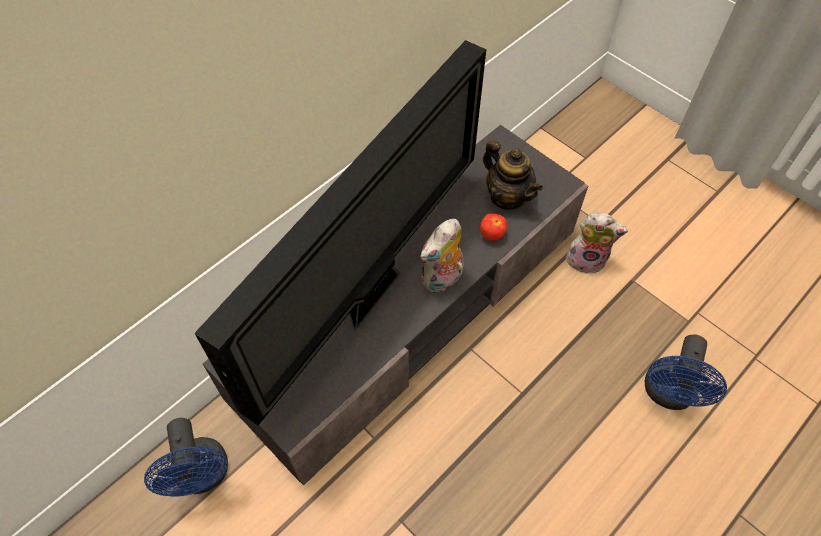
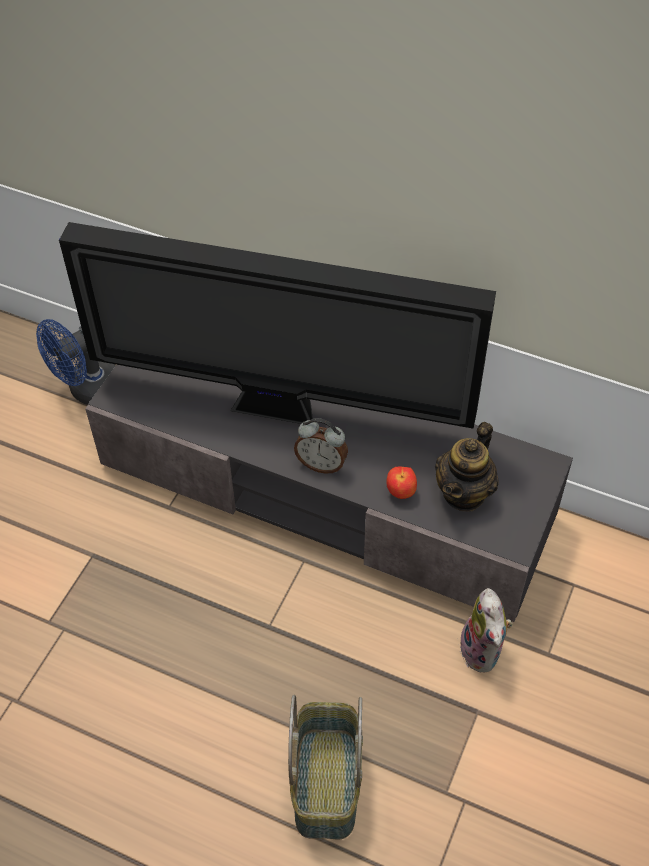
camera: 70 degrees right, 5 degrees down
plush toy [421,219,464,292] -> alarm clock [294,418,348,474]
blue fan [645,334,727,410] -> basket [288,695,363,840]

